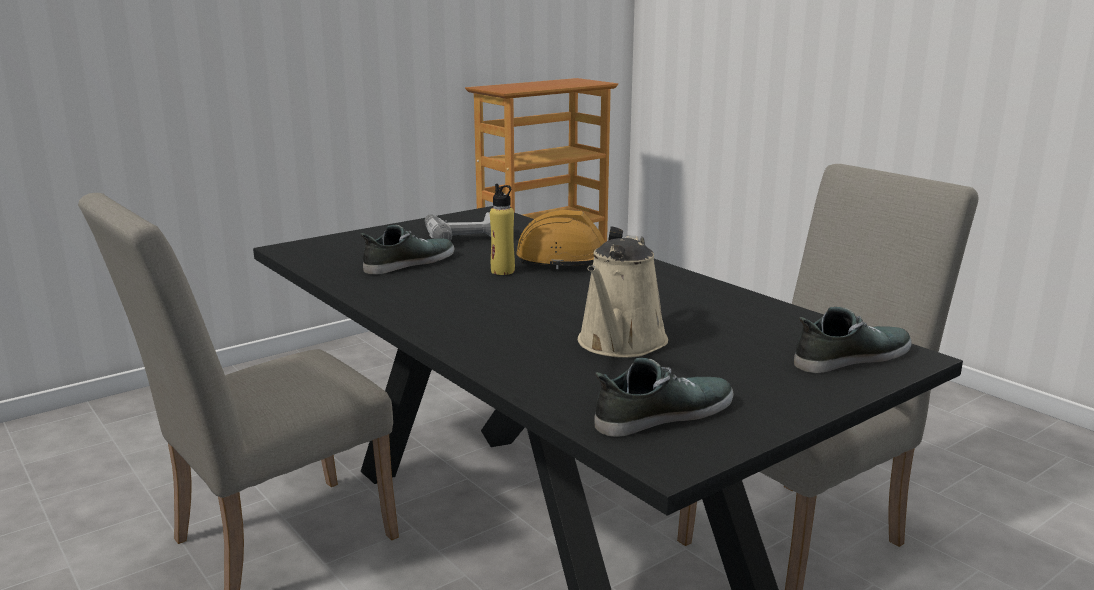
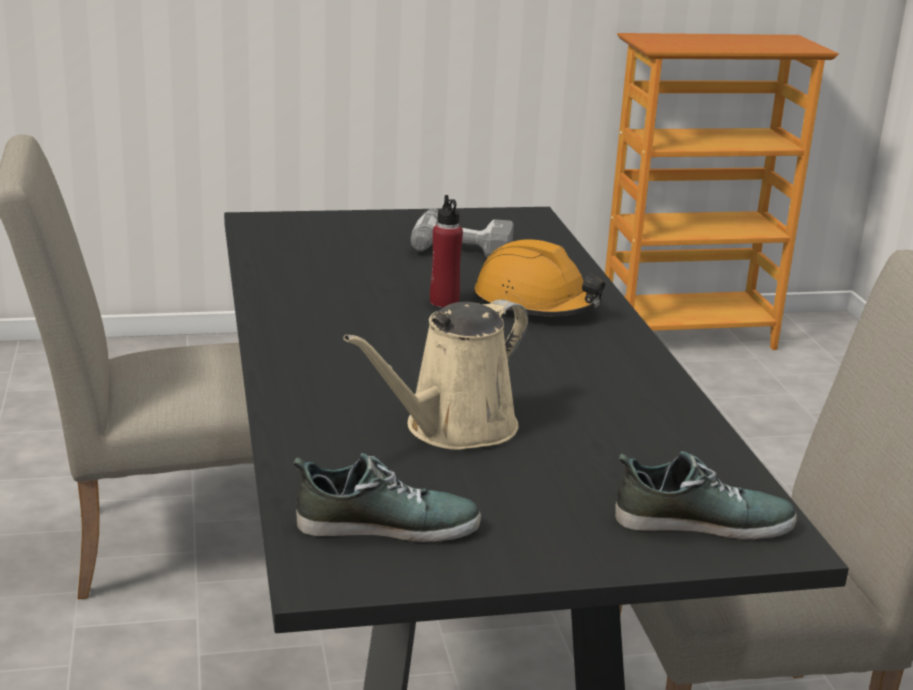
camera: 25 degrees right, 5 degrees up
shoe [361,225,454,275] -> none
yellow bottle [490,184,515,275] -> red bottle [430,195,463,308]

